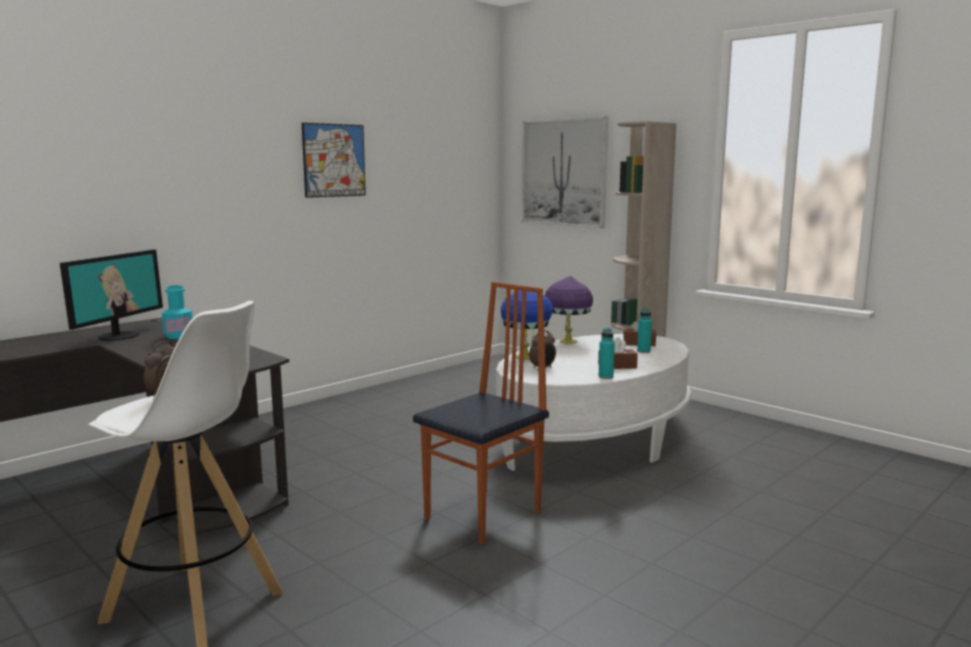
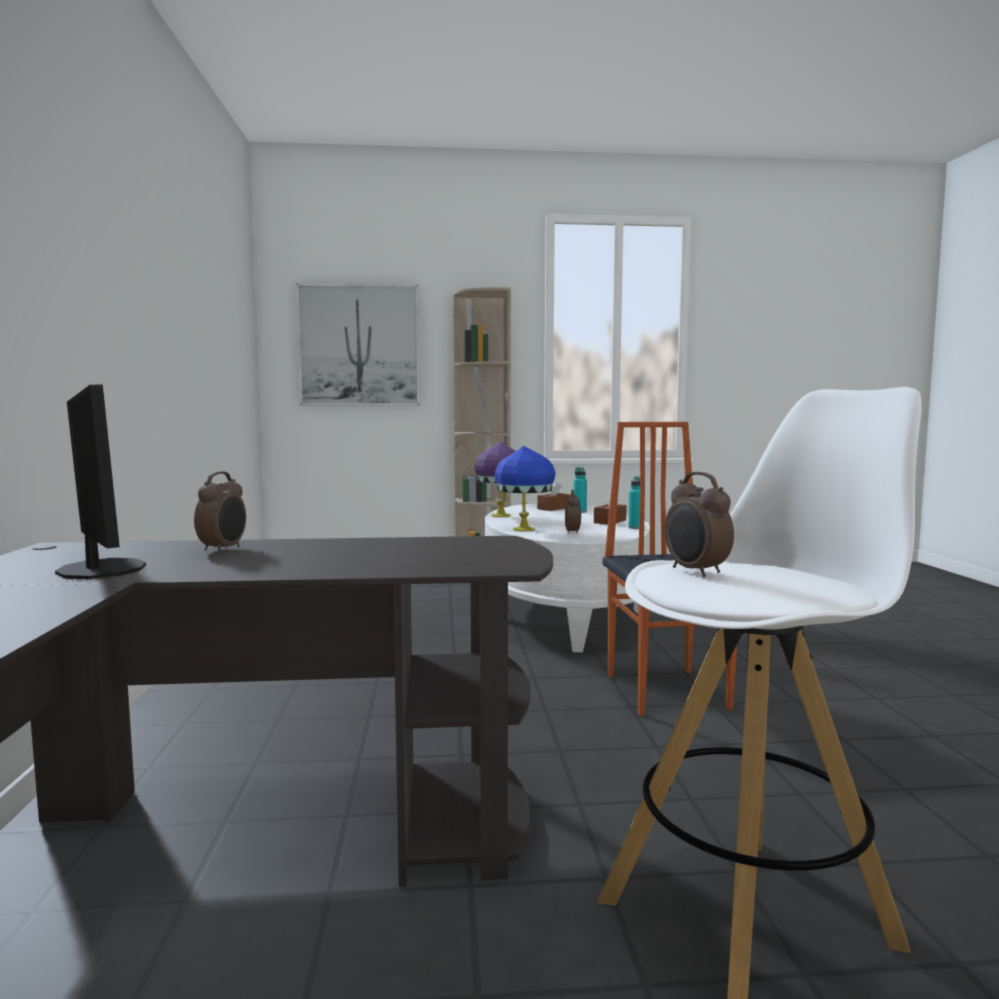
camera: 50 degrees left, 5 degrees down
turquoise bottle [162,285,193,339] -> alarm clock [194,471,246,553]
picture [302,123,366,198] -> none

